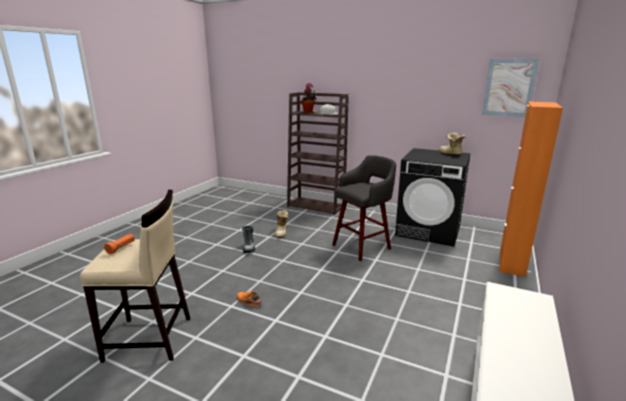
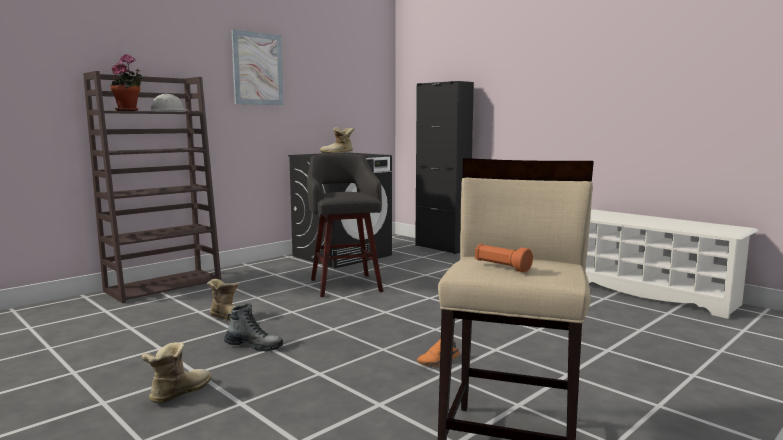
camera: 70 degrees left, 10 degrees down
picture [482,59,539,117] -> picture moved to [231,29,283,105]
orange cabinet [500,101,563,277] -> black cabinet [415,81,474,254]
none -> boot [142,342,211,403]

